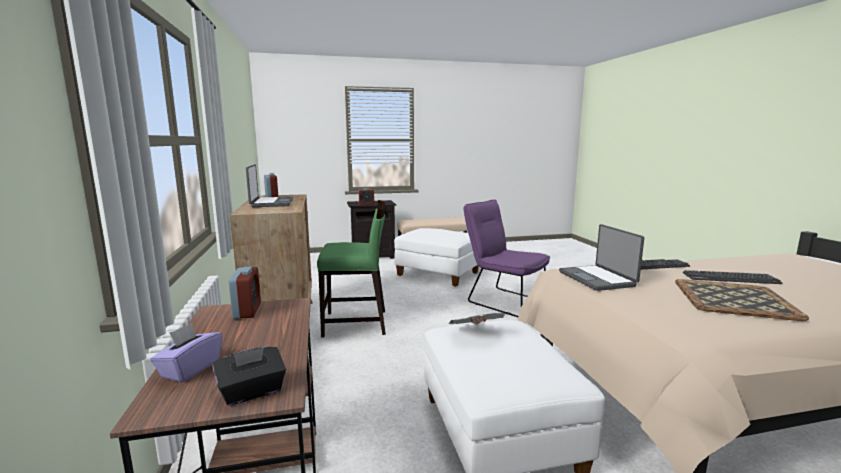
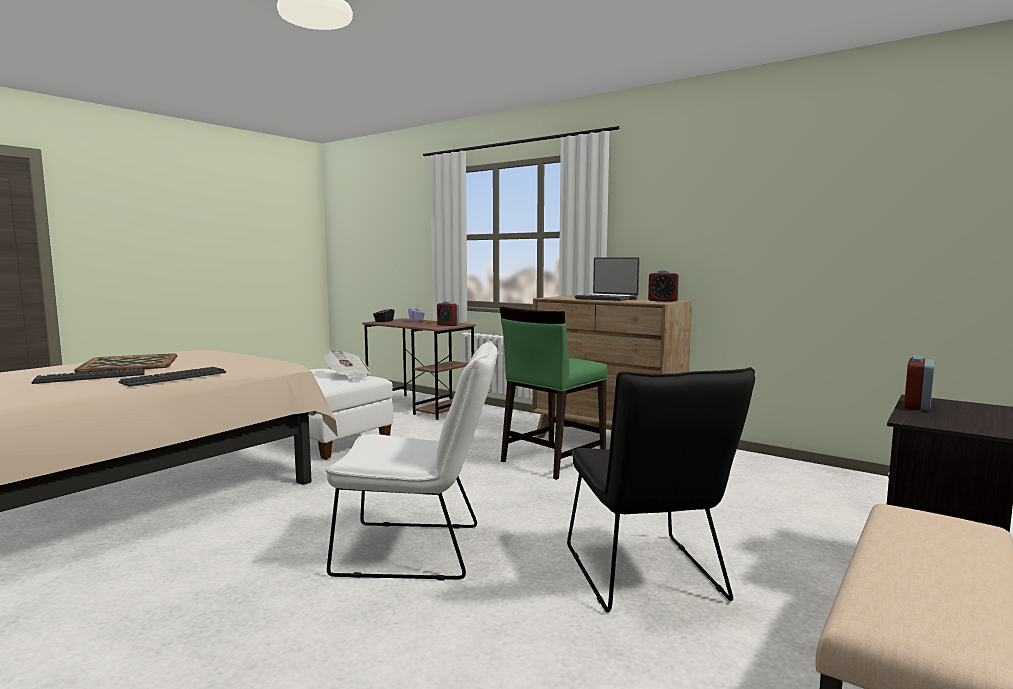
camera: 140 degrees right, 5 degrees down
white ottoman [394,228,479,287] -> black chair [567,367,755,613]
purple chair [463,200,550,317] -> white chair [325,341,498,580]
laptop [559,224,644,291] -> none

